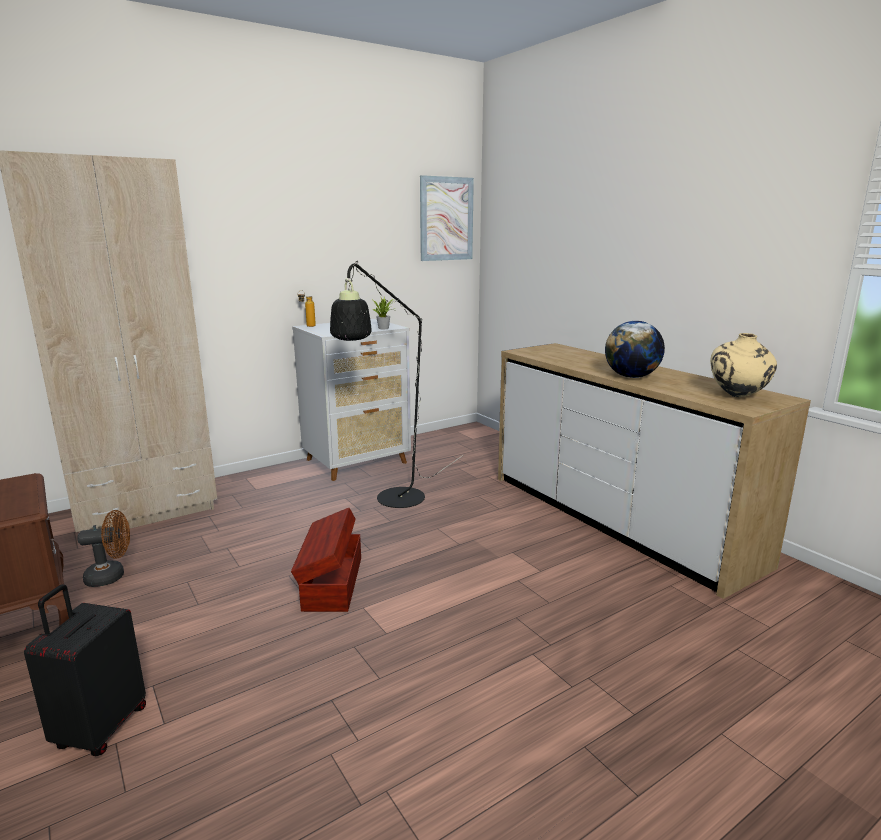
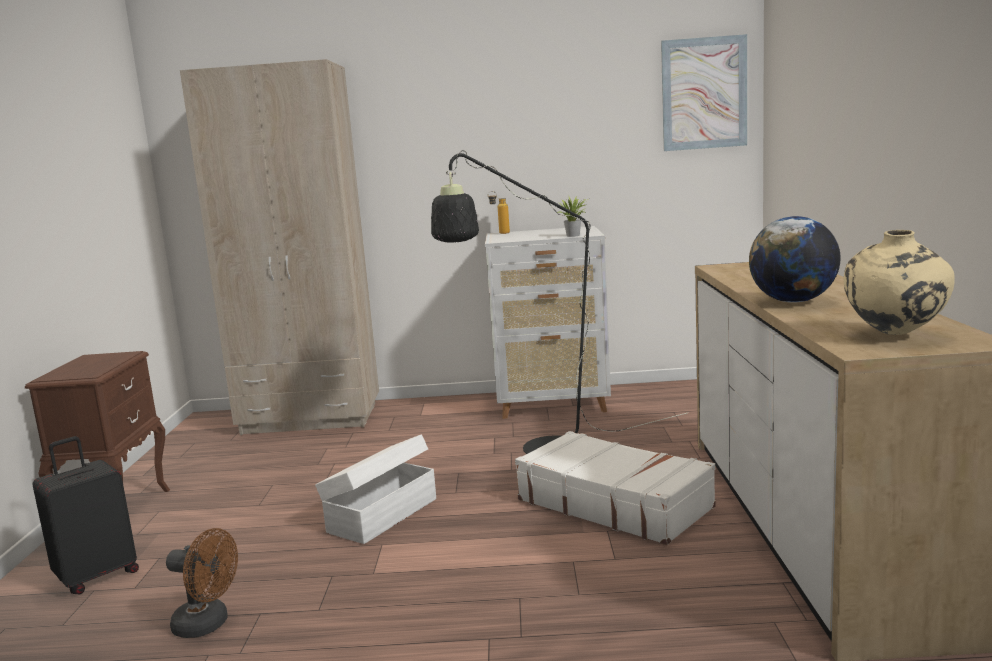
camera: 35 degrees right, 5 degrees down
brown fan [77,510,130,587] -> brown fan moved to [166,528,238,638]
brown storage box [291,508,361,612] -> white storage box [315,434,436,544]
none -> white suitcase [515,431,716,545]

